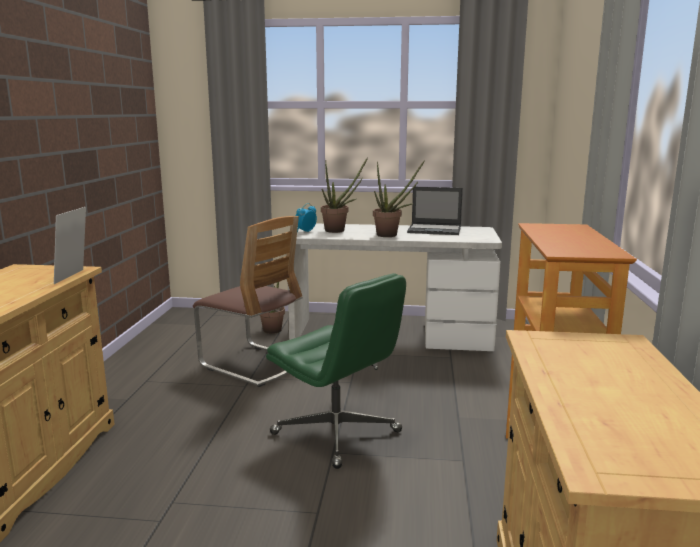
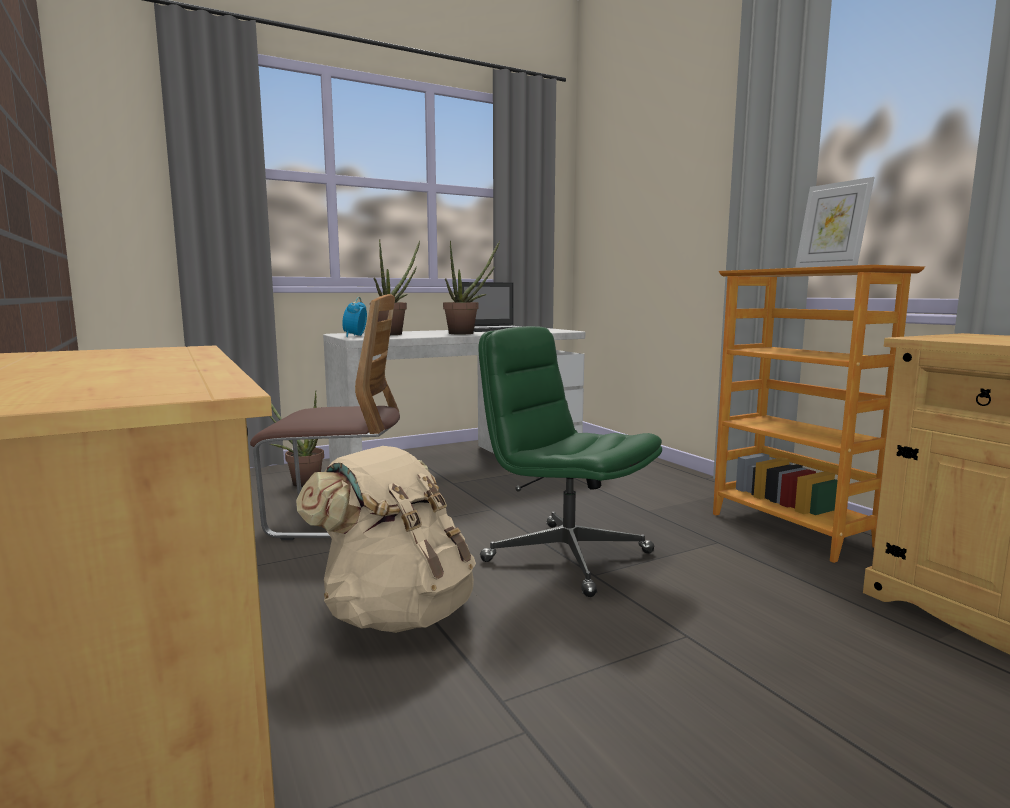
camera: 35 degrees left, 5 degrees down
picture frame [54,207,86,284] -> picture frame moved to [795,177,875,268]
green office chair [266,273,406,469] -> green office chair turned 150 degrees counterclockwise [479,326,662,597]
none -> beige backpack [296,446,476,633]

